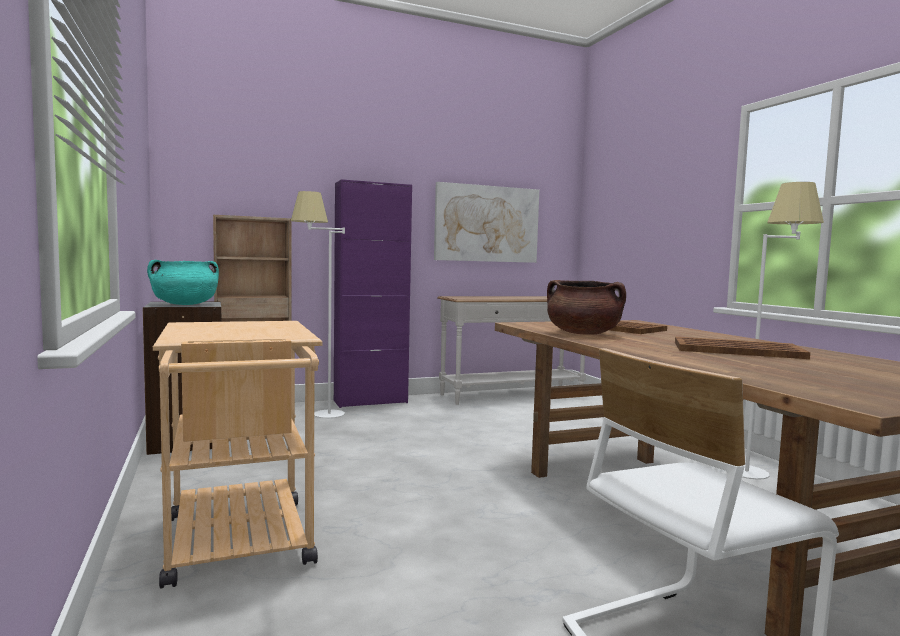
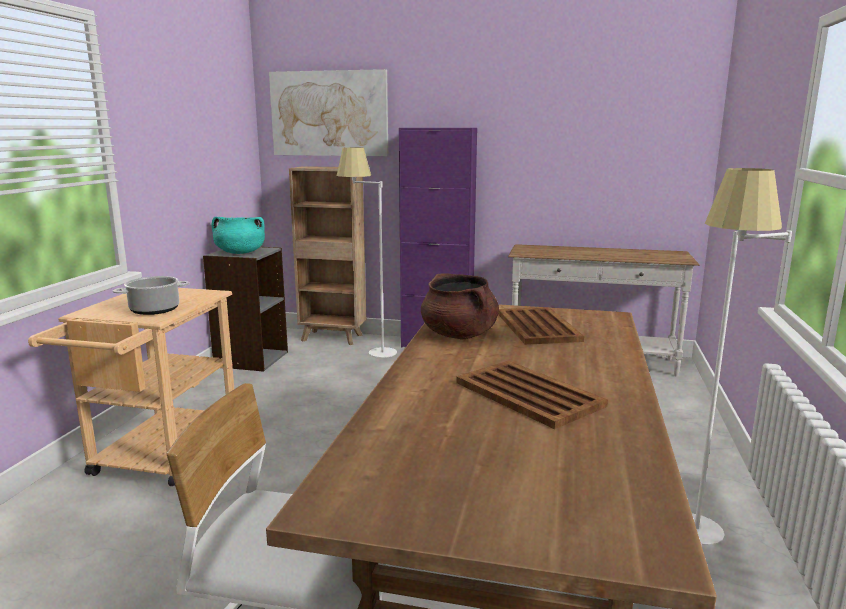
camera: 35 degrees right, 10 degrees up
picture [434,182,539,263] -> picture moved to [269,69,388,156]
none -> cooking pot [113,276,190,315]

